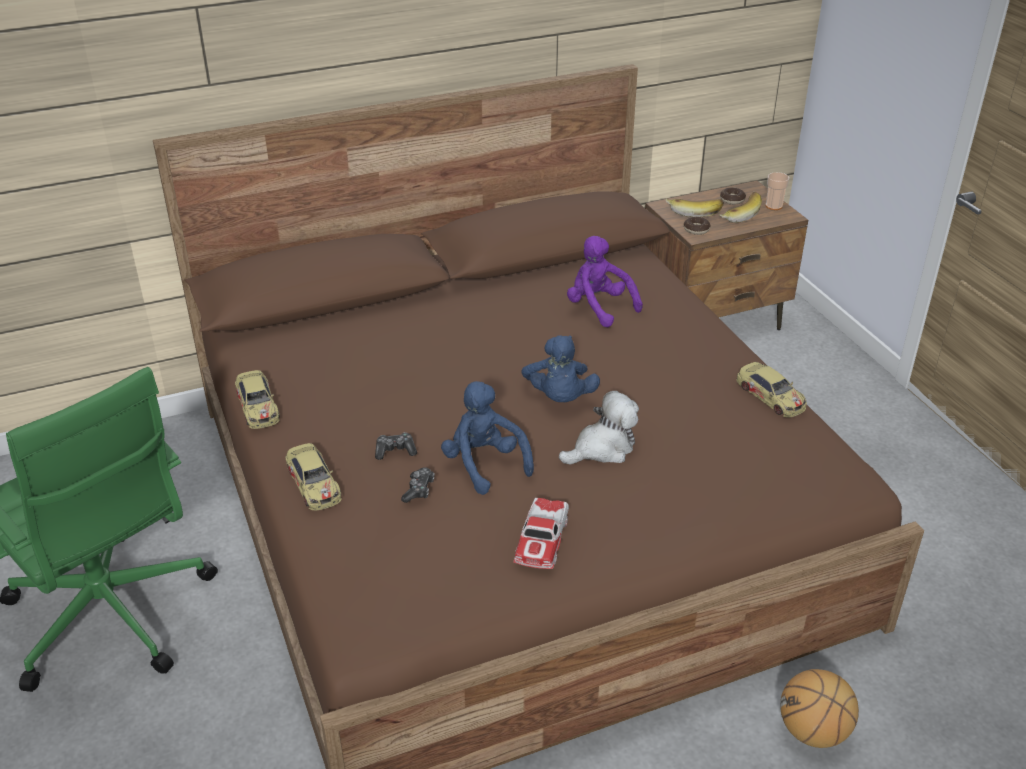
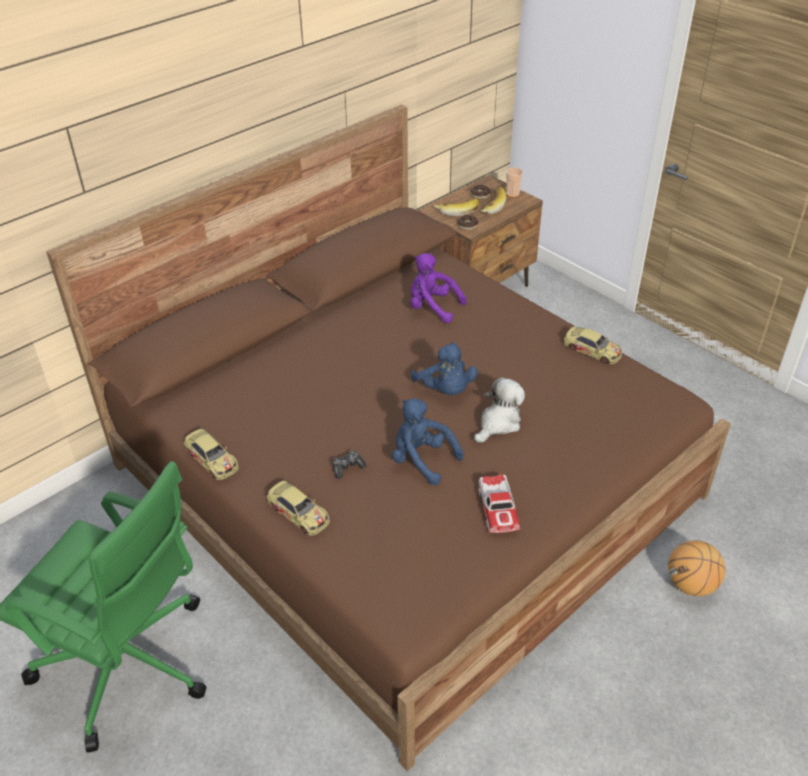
camera: 20 degrees left, 5 degrees up
game controller [401,467,434,503] -> none

